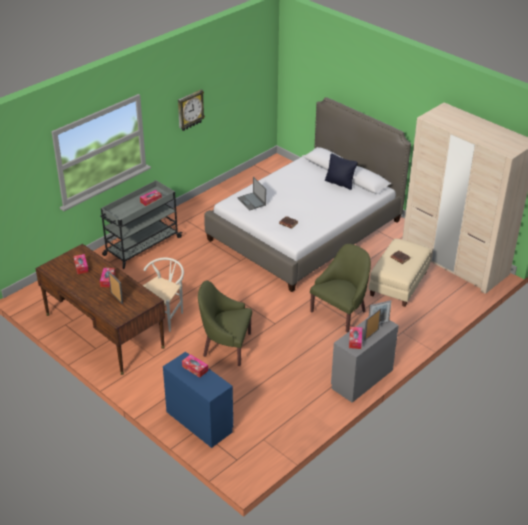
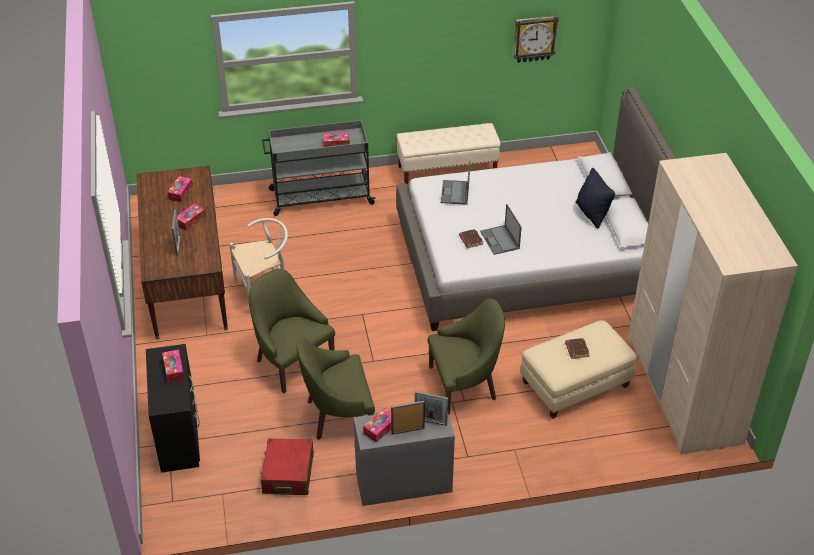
camera: 35 degrees right, 5 degrees up
blue dresser [163,352,233,448] -> black dresser [146,344,200,473]
wall clock [178,89,205,131] -> wall clock moved to [513,15,559,63]
none -> red suitcase [261,438,314,495]
none -> green armchair [297,337,375,440]
none -> beige bench [396,123,501,184]
none -> laptop [480,204,522,255]

